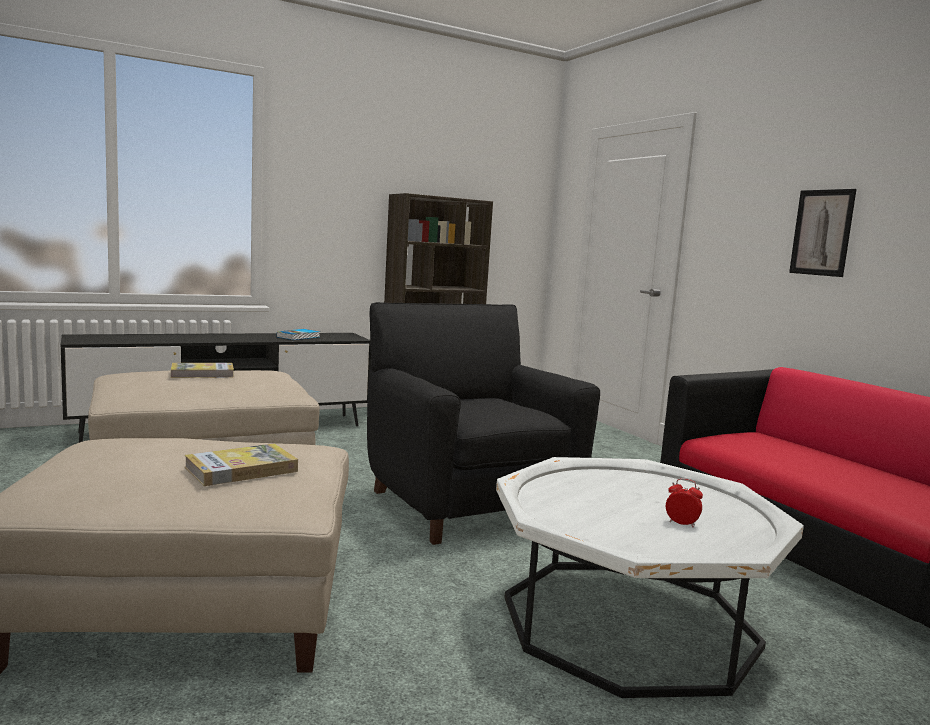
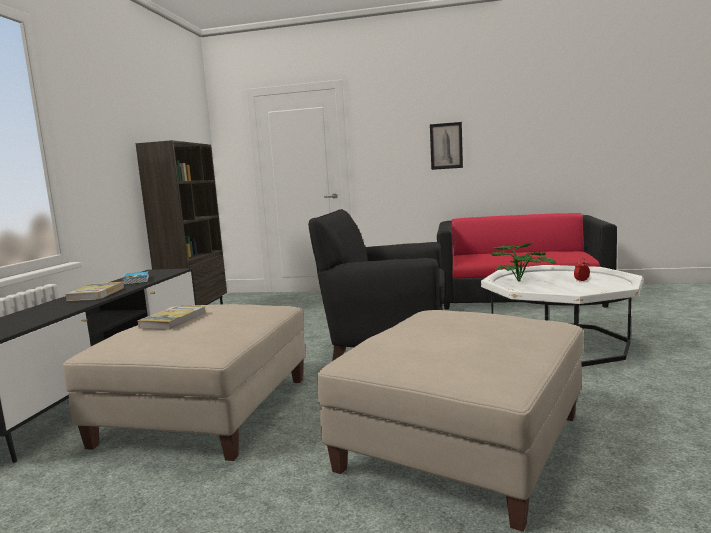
camera: 50 degrees left, 0 degrees up
book [185,443,298,486] -> book moved to [65,282,124,301]
none -> potted plant [491,242,556,282]

